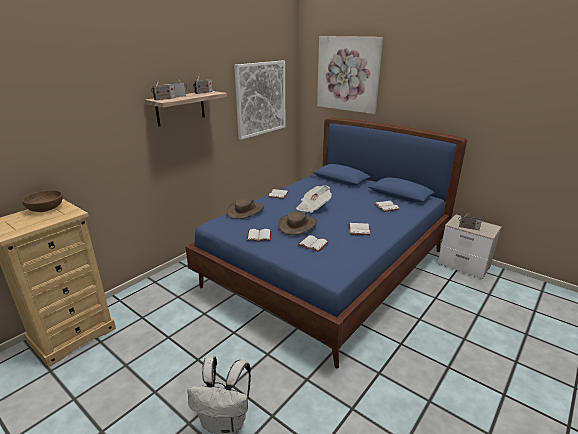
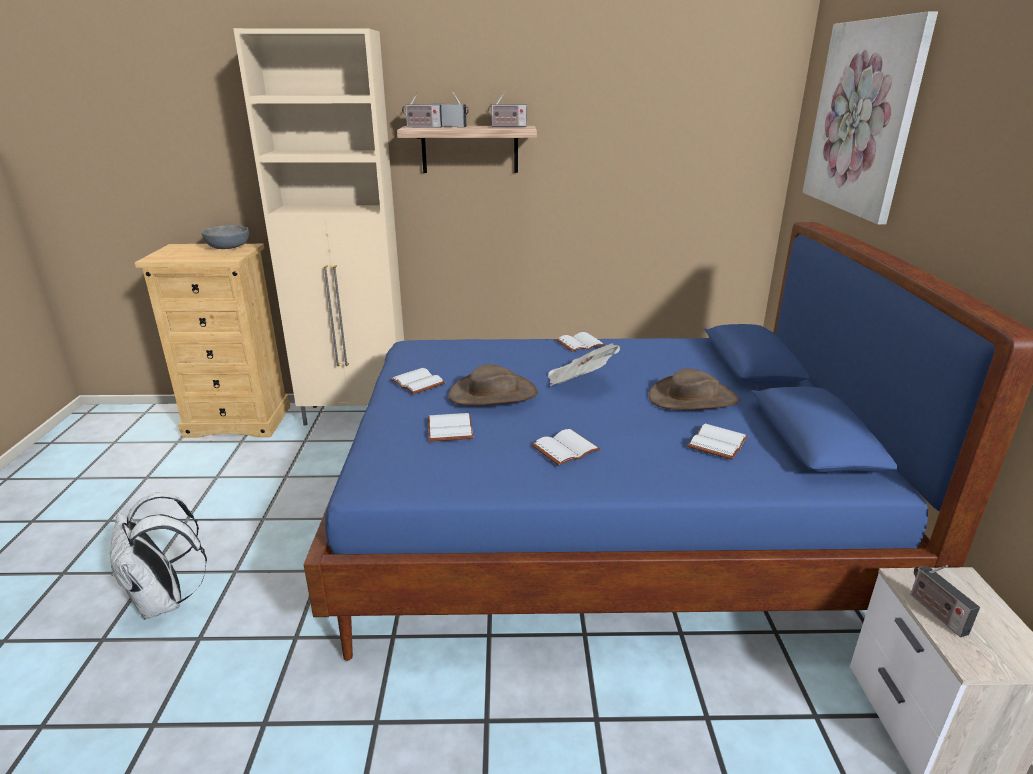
camera: 50 degrees right, 0 degrees up
brown bowl [22,190,63,212] -> grey bowl [201,225,249,249]
brown hat [227,198,264,219] -> brown hat moved to [649,368,739,410]
picture [234,60,285,140] -> none
none -> beige cabinet [233,28,404,425]

